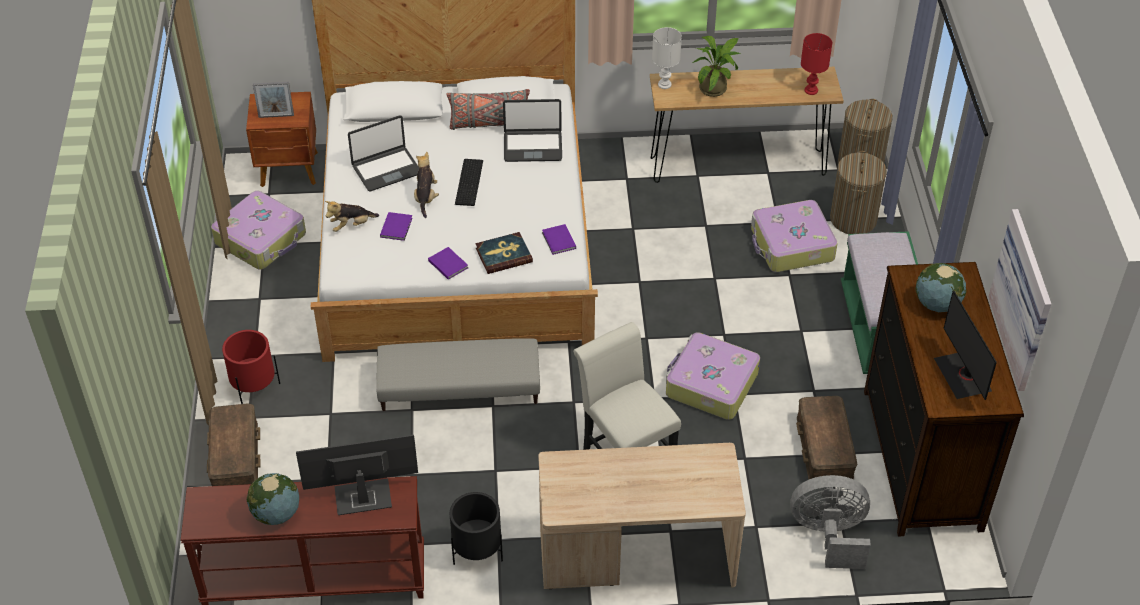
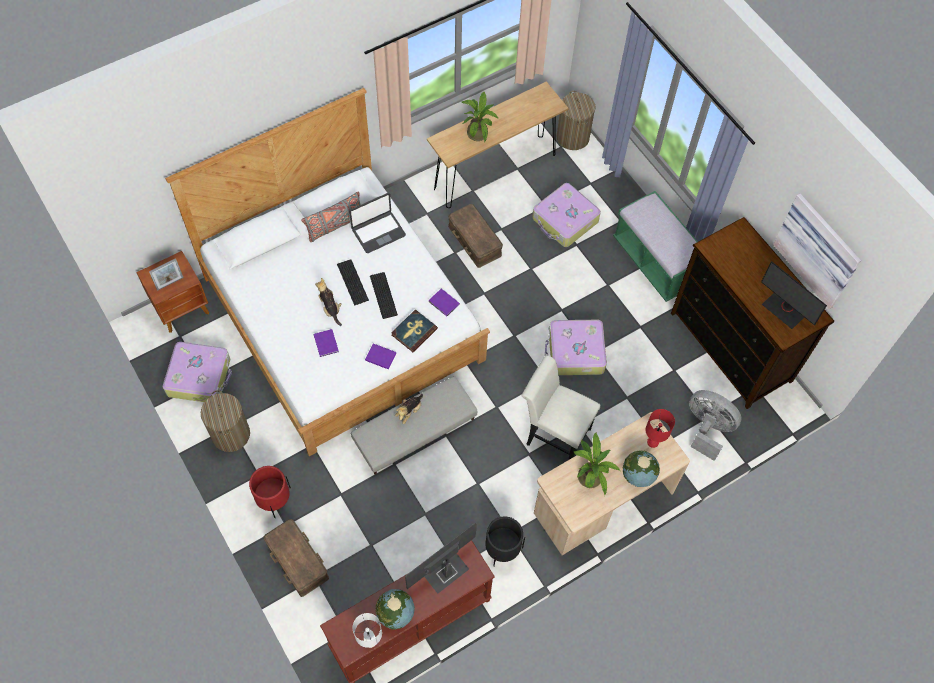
camera: 30 degrees left, 15 degrees up
plush toy [325,201,379,232] -> plush toy moved to [395,394,423,424]
laptop [348,115,419,191] -> none
white table lamp [652,27,682,89] -> white table lamp moved to [353,613,382,648]
grey fan [790,475,871,569] -> grey fan turned 60 degrees clockwise [689,390,741,461]
brown storage box [796,396,857,479] -> brown storage box moved to [448,204,503,268]
red table lamp [801,33,832,95] -> red table lamp moved to [645,409,675,448]
laundry basket [830,151,887,234] -> laundry basket moved to [201,390,250,452]
globe [915,263,966,312] -> globe moved to [623,450,660,487]
none -> keyboard [370,272,398,319]
none -> potted plant [573,433,620,496]

